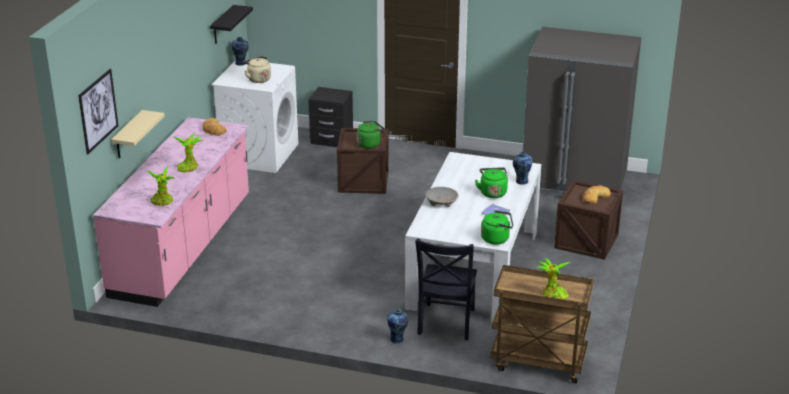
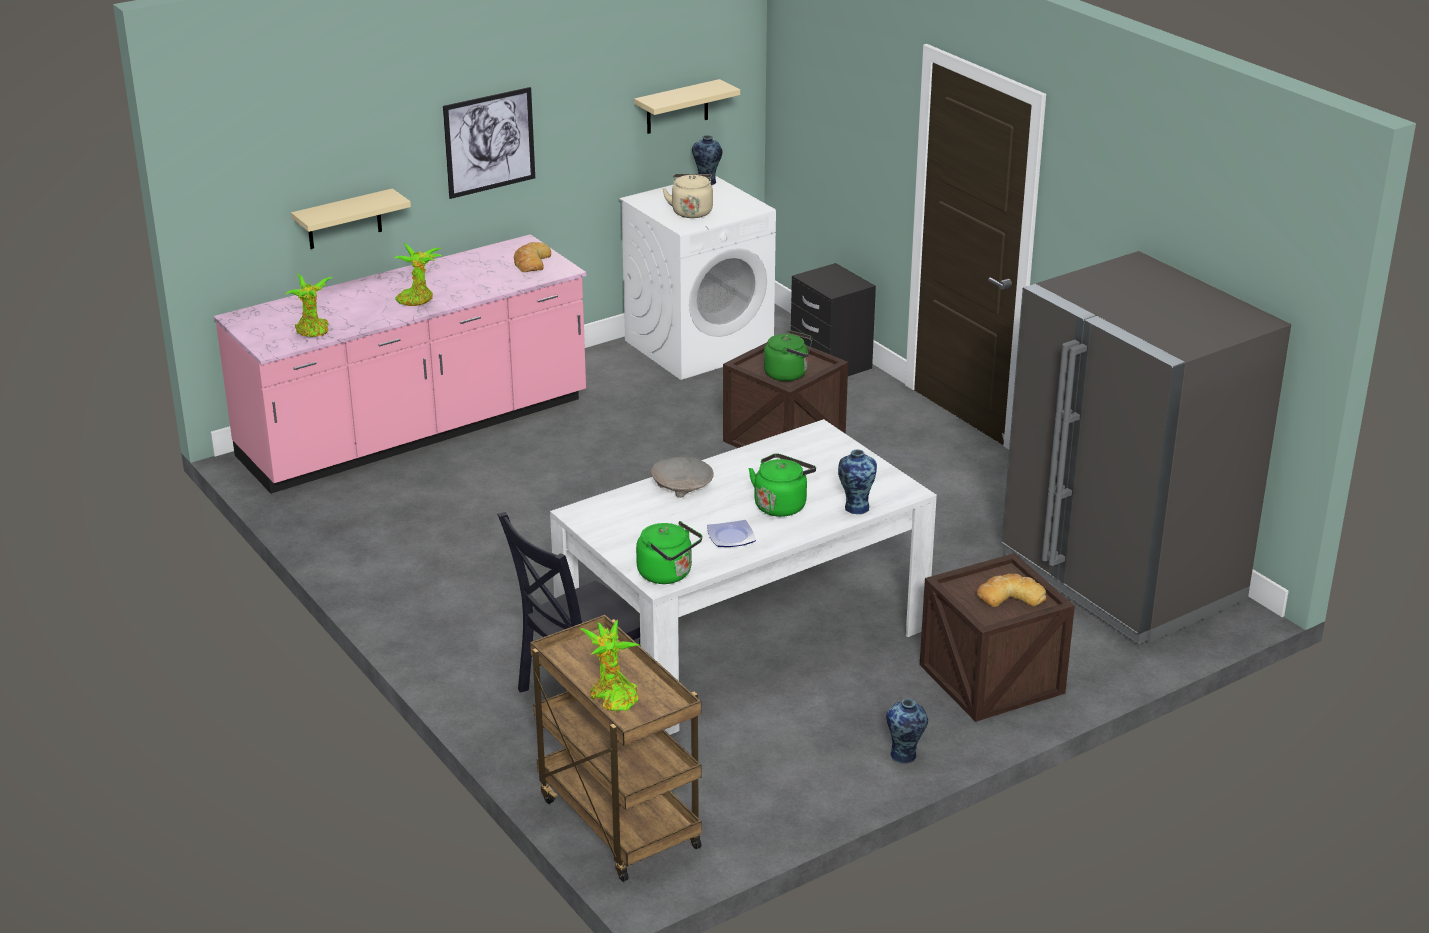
camera: 40 degrees right, 0 degrees up
picture [78,69,118,154] -> picture moved to [443,87,535,199]
black shelf [210,5,253,44] -> beige shelf [634,79,740,134]
vase [387,309,408,343] -> vase moved to [886,699,928,764]

